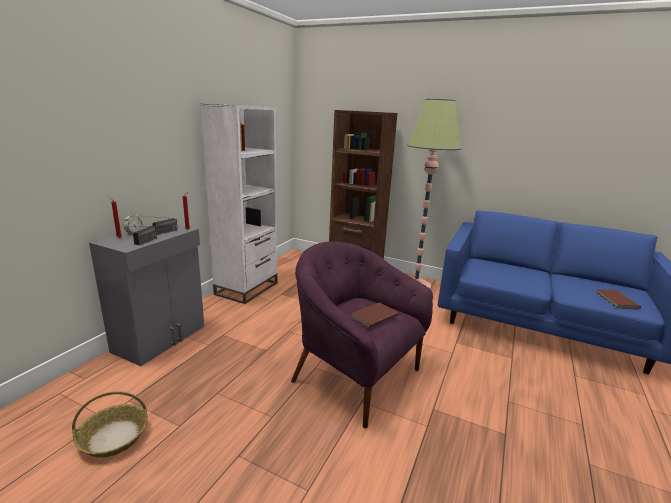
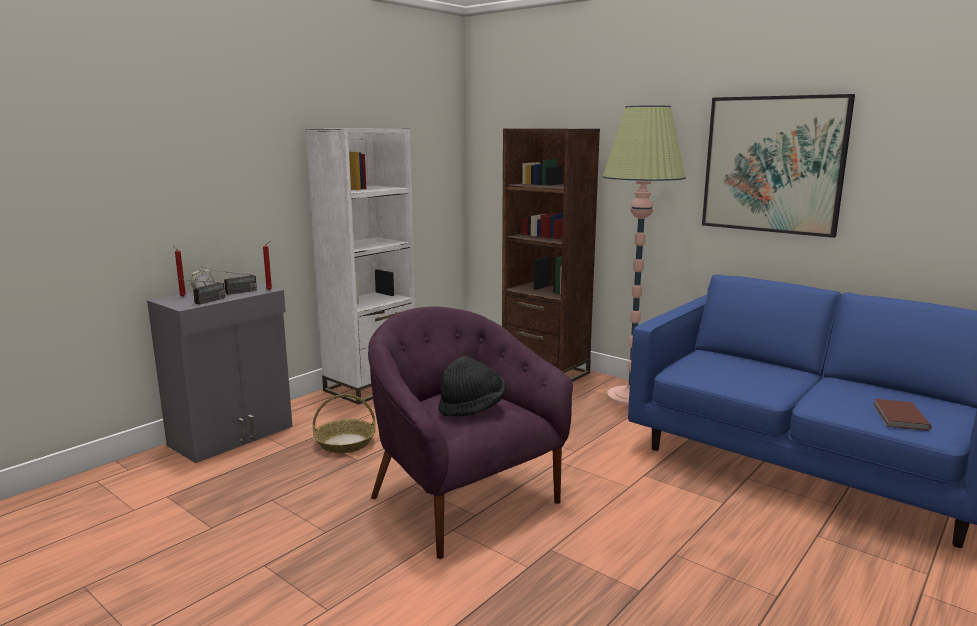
camera: 15 degrees right, 5 degrees down
basket [72,391,148,458] -> basket moved to [313,394,376,453]
brown book [351,302,398,328] -> black hat [438,356,506,417]
none -> picture [702,94,855,238]

